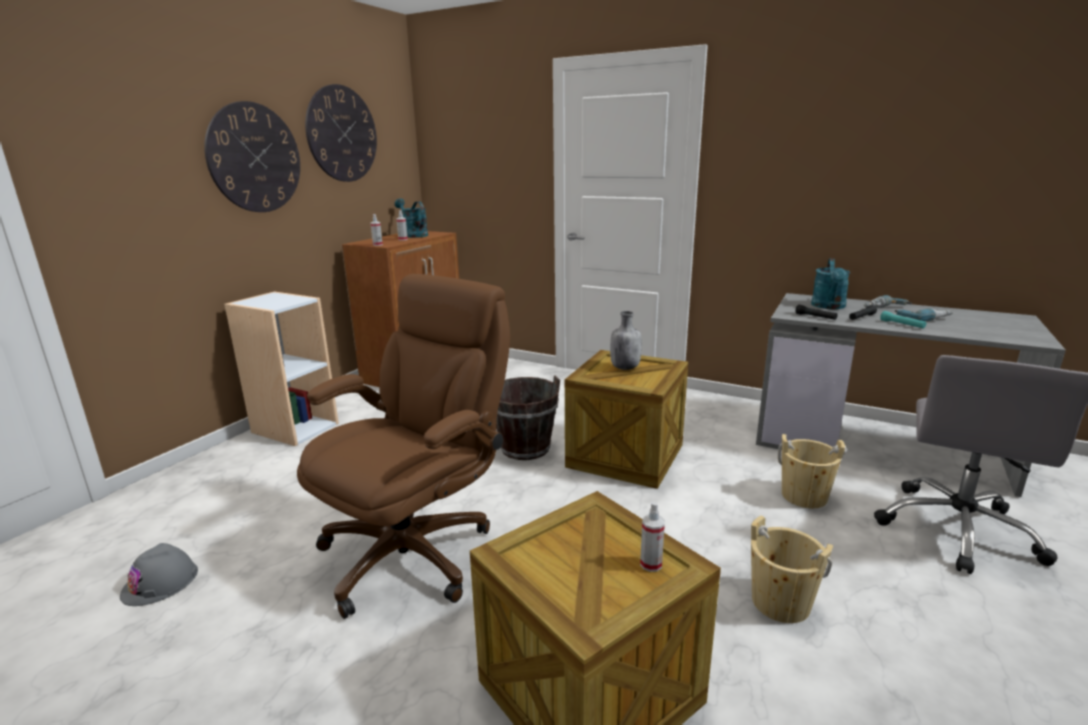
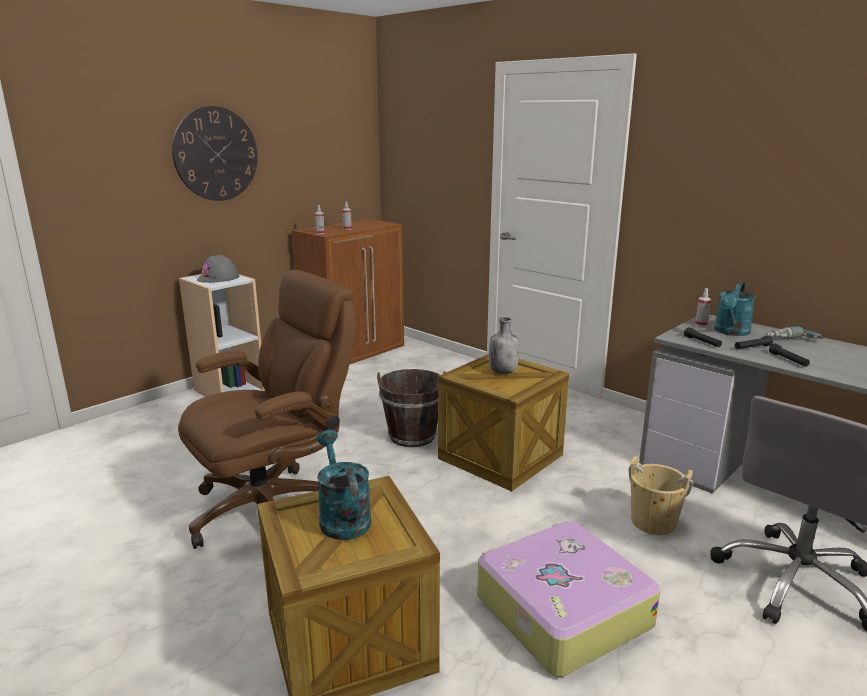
camera: 15 degrees right, 0 degrees up
grey hard hat [120,543,198,606] -> grey hard hat moved to [197,255,239,283]
wall clock [305,84,377,182] -> none
turquoise watering can [394,198,428,238] -> turquoise watering can moved to [317,430,371,540]
spray bottle [640,502,665,572] -> spray bottle moved to [695,288,711,326]
beige bucket [751,515,833,623] -> suitcase [477,521,661,677]
turquoise flashlight [880,311,926,329] -> black flashlight [769,343,810,367]
power drill [895,308,953,321] -> none

